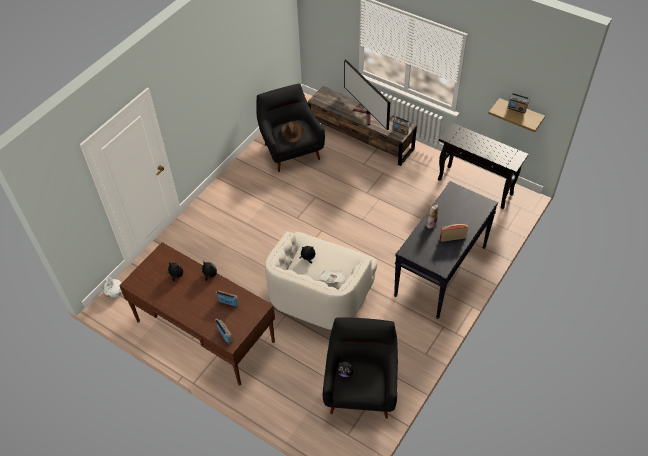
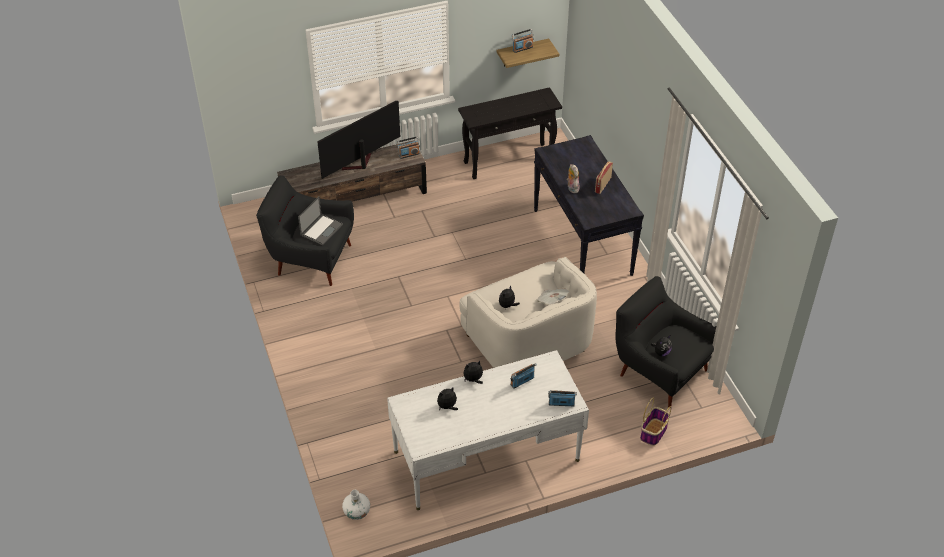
camera: 55 degrees left, 5 degrees down
brown desk [119,243,275,386] -> white desk [387,350,589,510]
brown hat [281,121,304,143] -> laptop [298,197,343,245]
television [344,59,390,130] -> television turned 135 degrees clockwise [317,101,400,179]
none -> basket [640,398,671,445]

